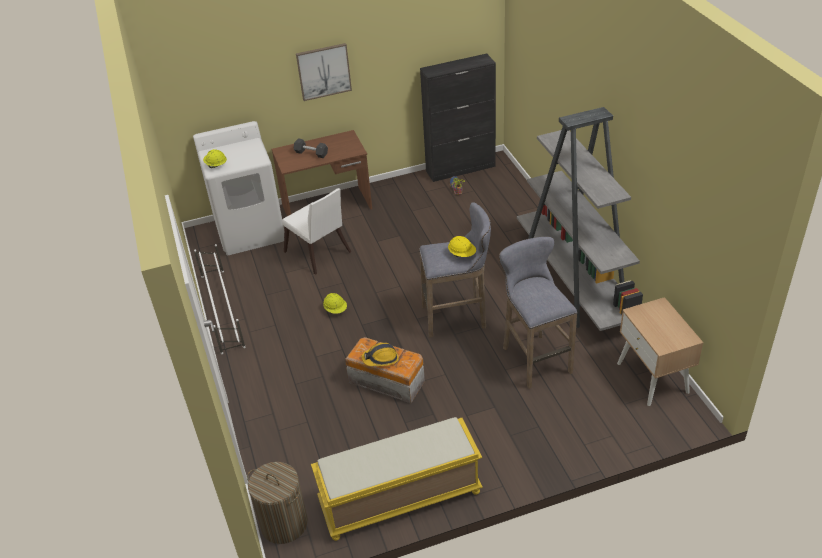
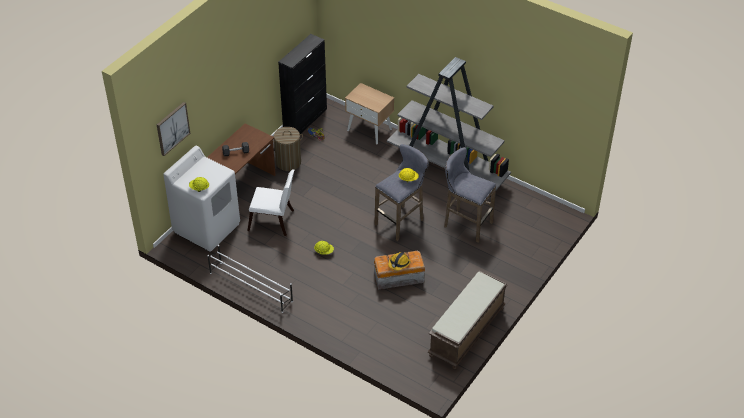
camera: 40 degrees left, 5 degrees up
laundry basket [247,462,308,544] -> laundry basket moved to [273,127,303,171]
picture [296,43,352,101] -> picture moved to [157,102,190,156]
yellow bench [311,417,483,541] -> brown bench [428,271,508,370]
beige nightstand [617,297,703,406] -> beige nightstand moved to [345,83,394,144]

